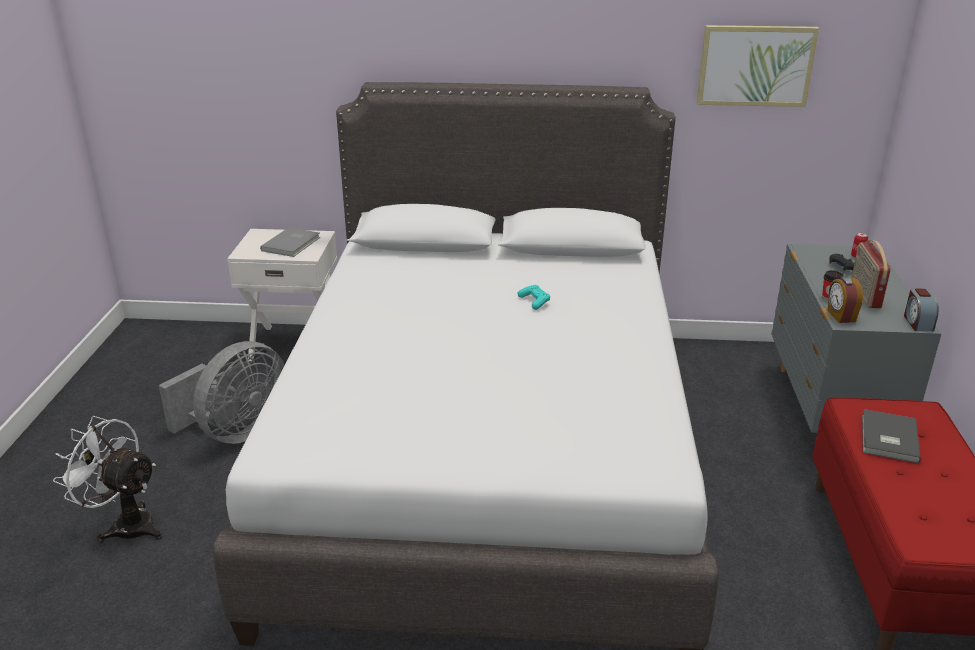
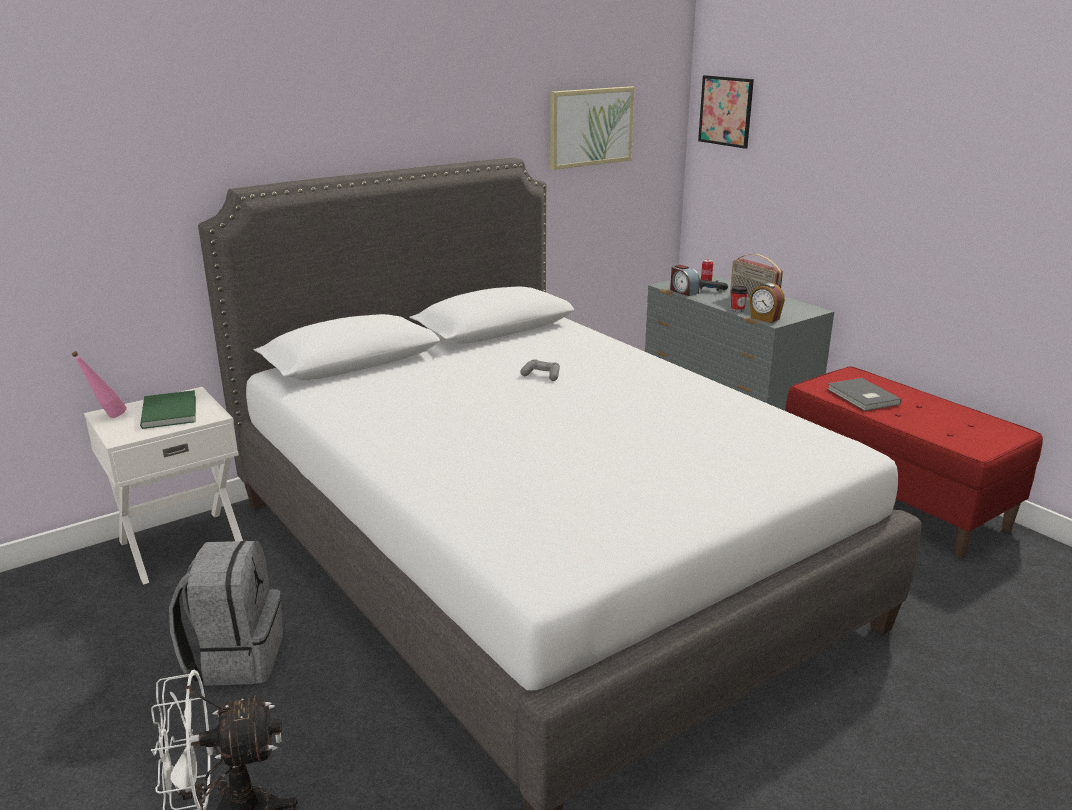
camera: 40 degrees left, 5 degrees down
grey fan [159,341,284,444] -> grey backpack [169,541,283,686]
grey book [260,227,320,257] -> green book [140,390,196,429]
turquoise game controller [518,285,550,310] -> grey game controller [520,359,560,381]
alarm clock [904,288,939,331] -> alarm clock moved to [670,265,700,296]
none -> pink bottle [71,351,127,418]
none -> picture [698,75,754,149]

